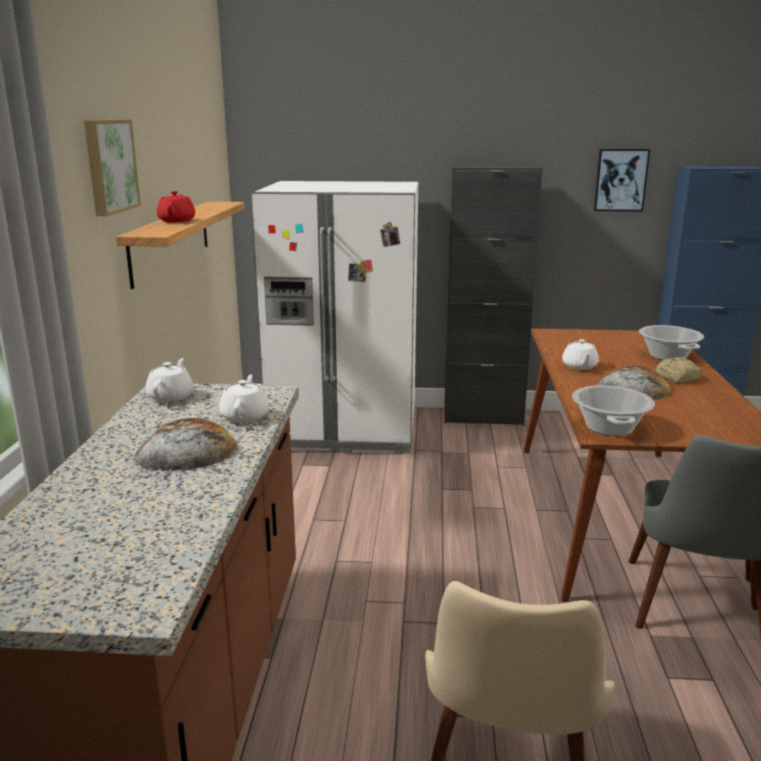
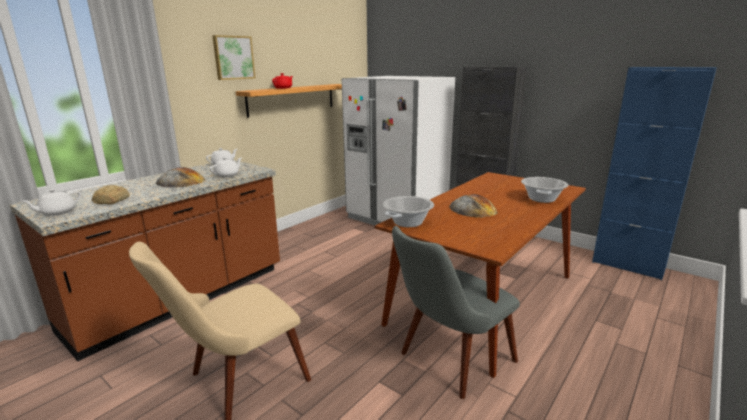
camera: 35 degrees right, 0 degrees up
white teapot [562,339,599,370] -> white teapot moved to [20,189,81,216]
picture [594,149,650,212] -> none
bread [656,357,702,383] -> bread moved to [92,185,130,205]

